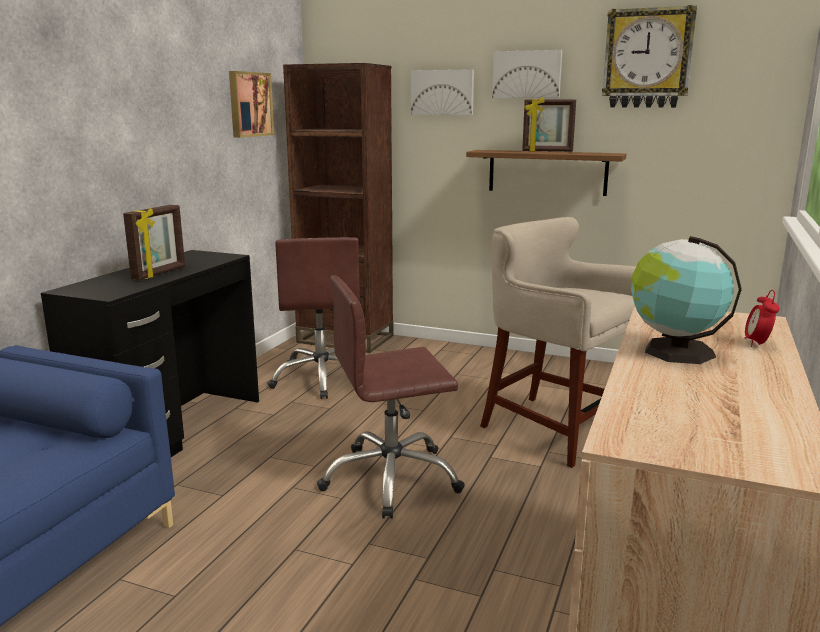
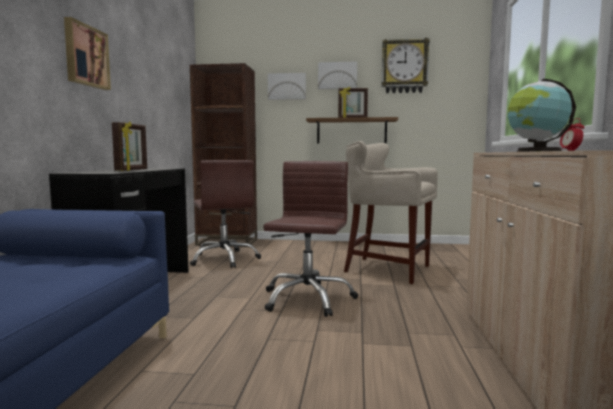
camera: 15 degrees left, 10 degrees down
picture [229,71,274,138] -> picture moved to [64,17,111,90]
brown office chair [317,275,465,519] -> brown office chair turned 135 degrees clockwise [263,161,358,317]

